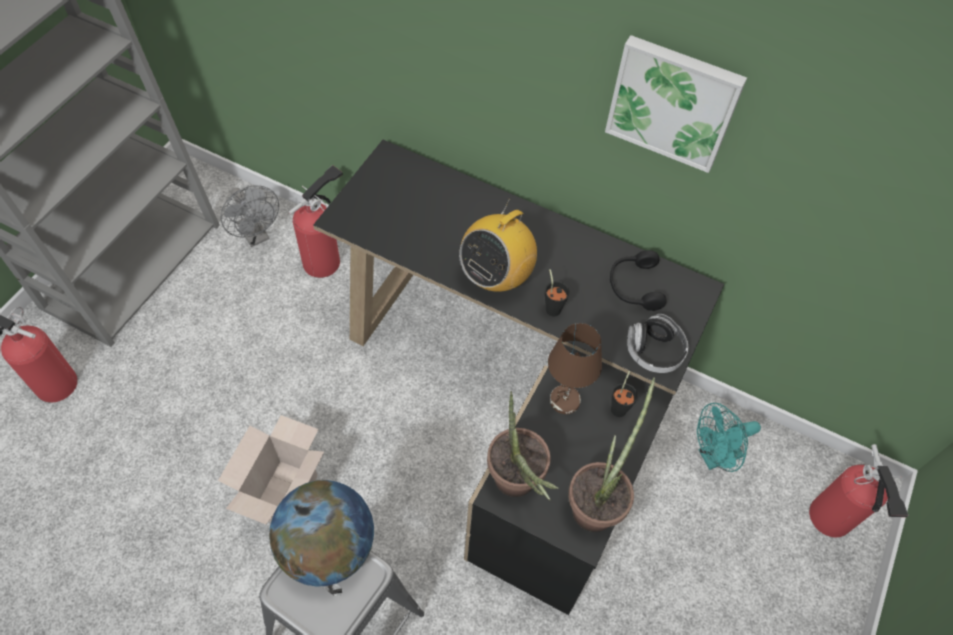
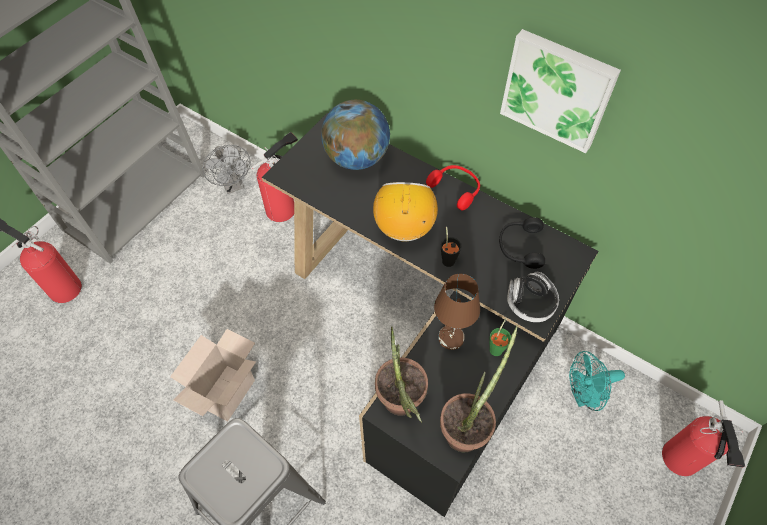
camera: 10 degrees right, 0 degrees up
globe [269,480,374,587] -> globe moved to [321,100,390,170]
radio [459,198,537,292] -> radio turned 135 degrees clockwise [373,182,438,242]
black cup [611,371,638,417] -> green cup [489,318,511,356]
none -> red headphones [426,165,480,210]

